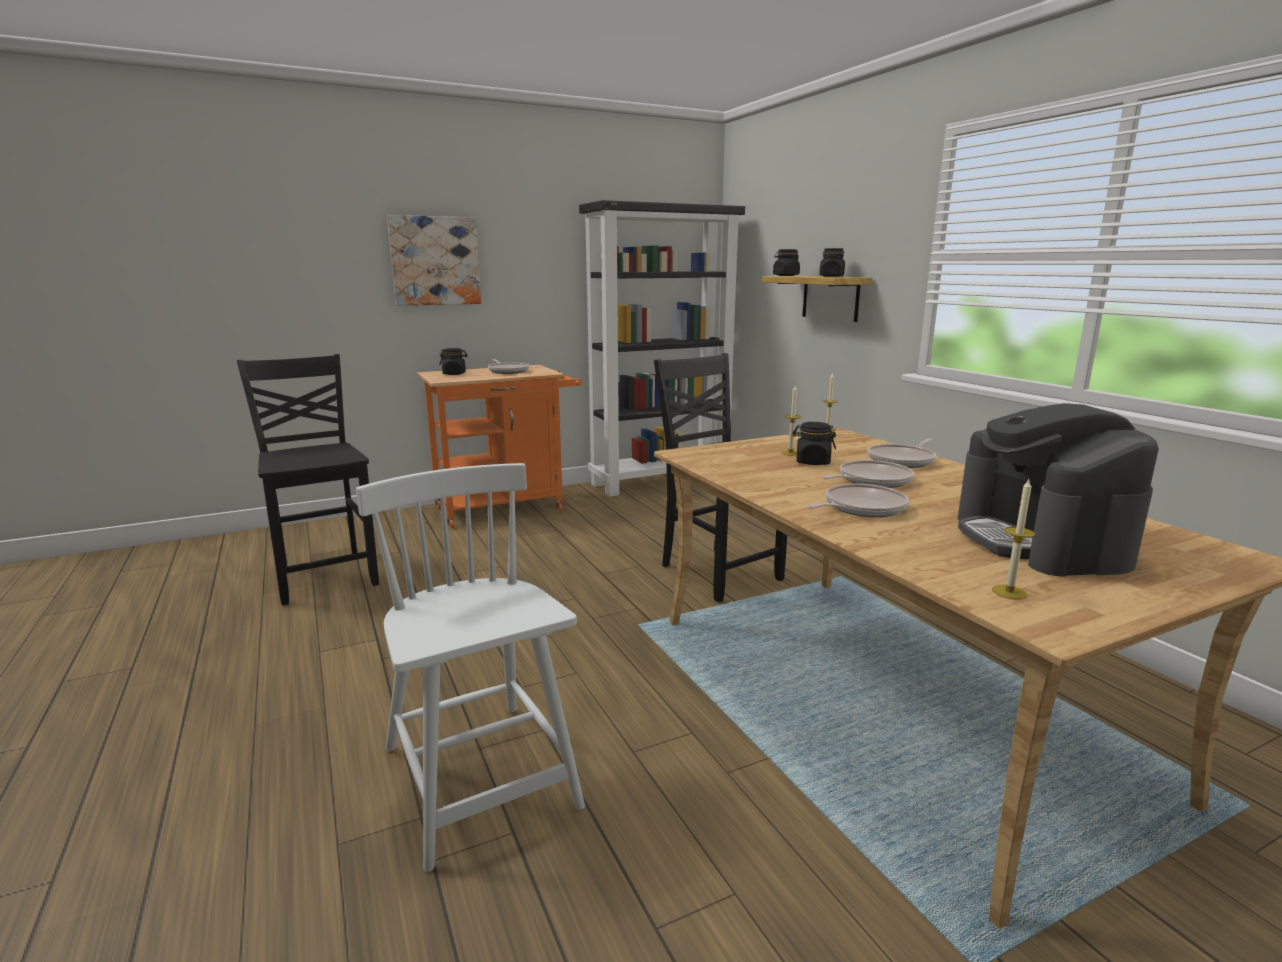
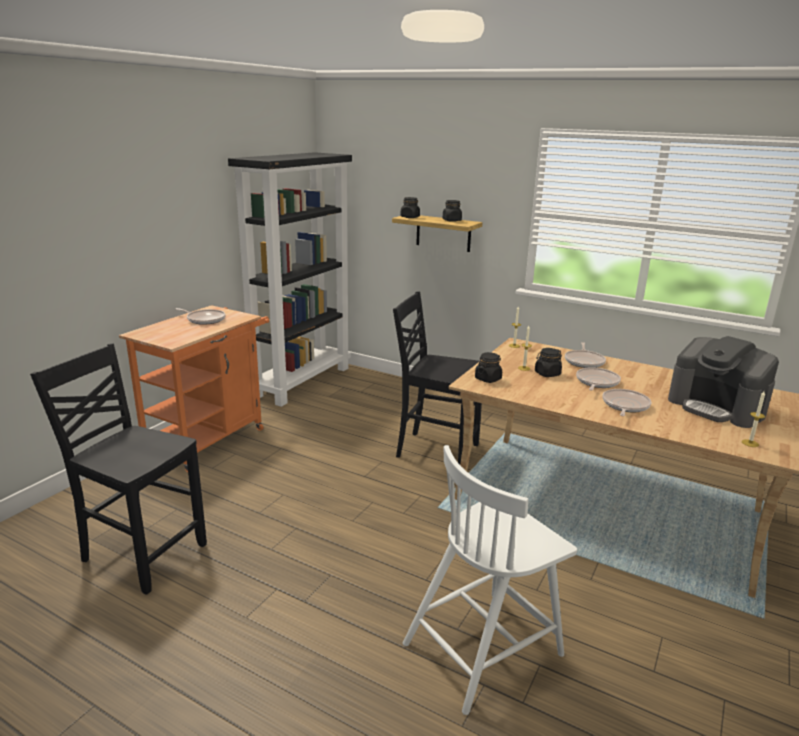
camera: 35 degrees left, 5 degrees up
white chair [356,463,585,872] -> white chair turned 60 degrees counterclockwise [403,445,577,715]
picture [387,215,481,306] -> none
black jar [439,348,468,375] -> black jar moved to [475,352,502,383]

